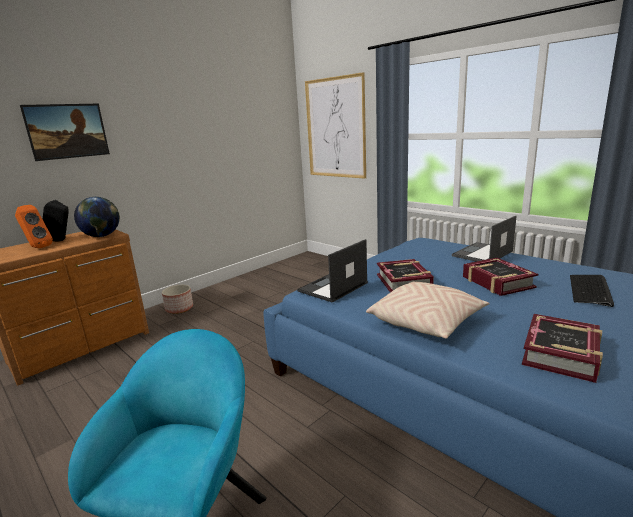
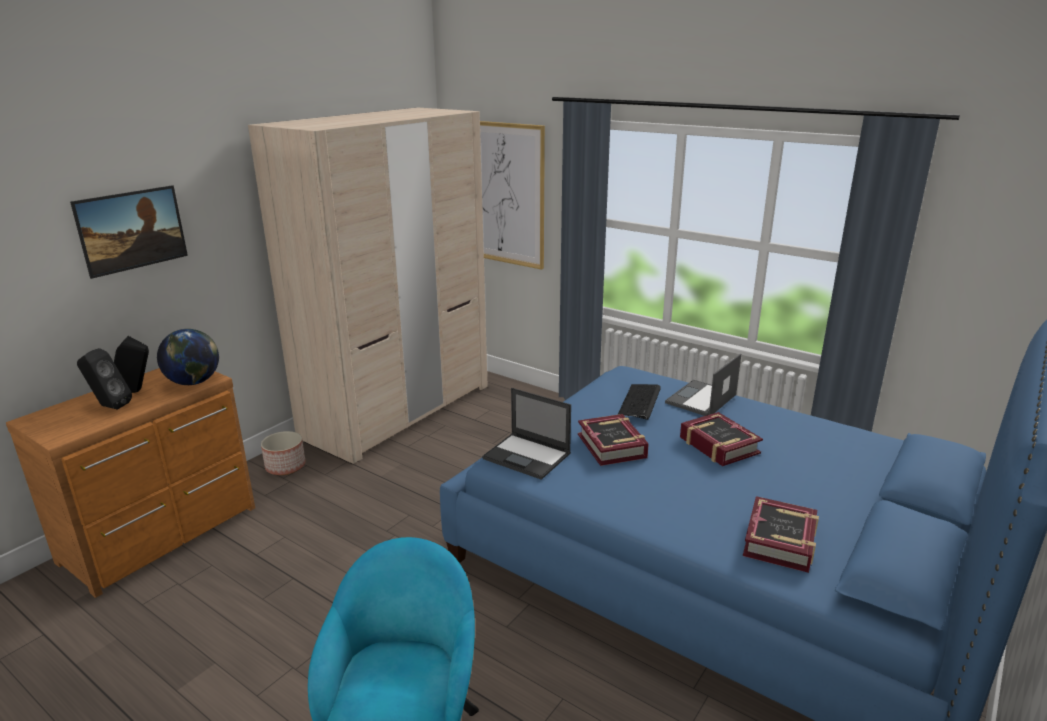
camera: 10 degrees left, 5 degrees up
orange speaker [15,205,53,248] -> black speaker [77,348,132,410]
laptop [297,239,368,303] -> laptop turned 90 degrees counterclockwise [482,388,571,480]
beige pillow [366,282,490,339] -> none
keyboard [570,275,614,307] -> keyboard moved to [618,384,661,420]
none -> beige wardrobe [248,107,488,464]

